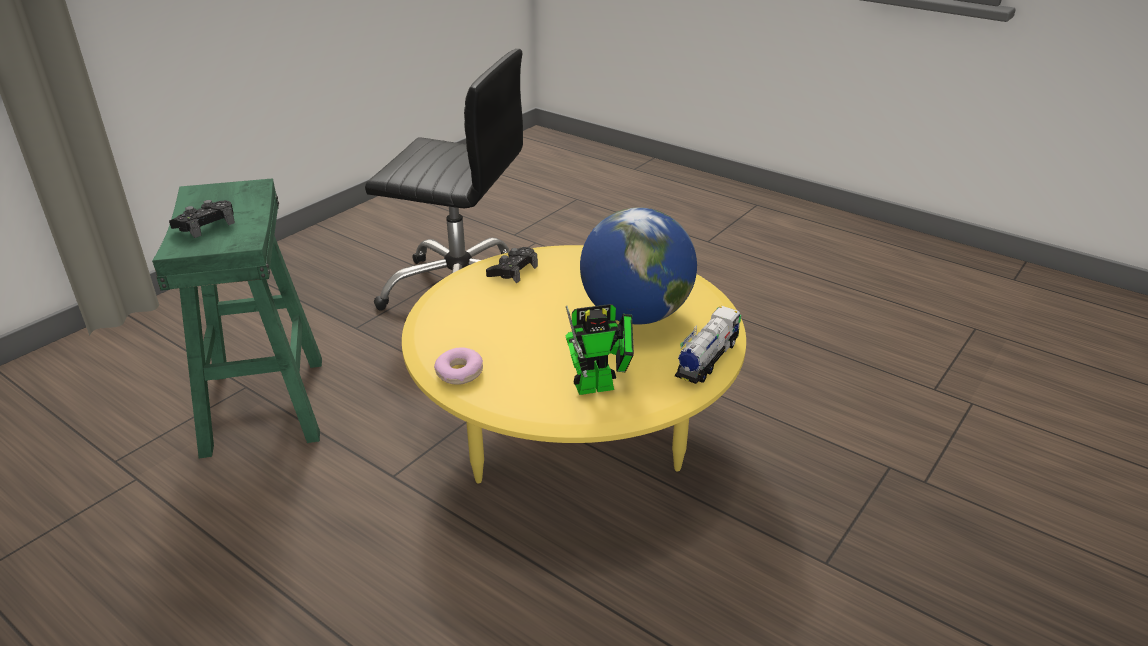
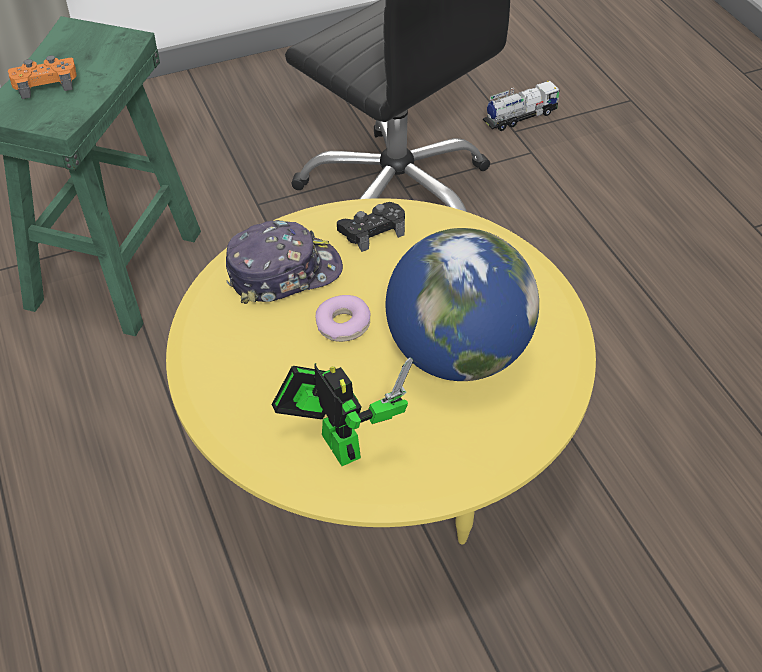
camera: 30 degrees right, 15 degrees up
black game controller [169,200,235,238] -> orange game controller [8,55,77,99]
donut [434,347,483,385] -> donut moved to [316,295,371,342]
toy robot [566,304,634,395] -> toy robot turned 135 degrees counterclockwise [272,357,414,466]
toy truck [675,306,741,384] -> toy truck moved to [483,81,561,131]
none -> cap [226,220,343,304]

